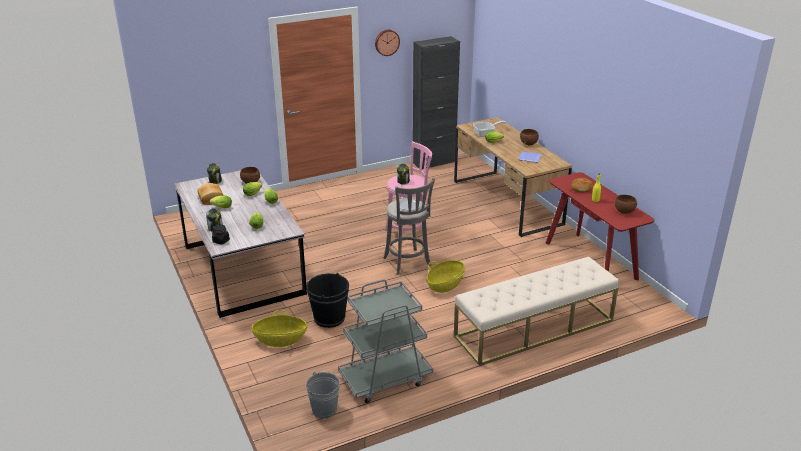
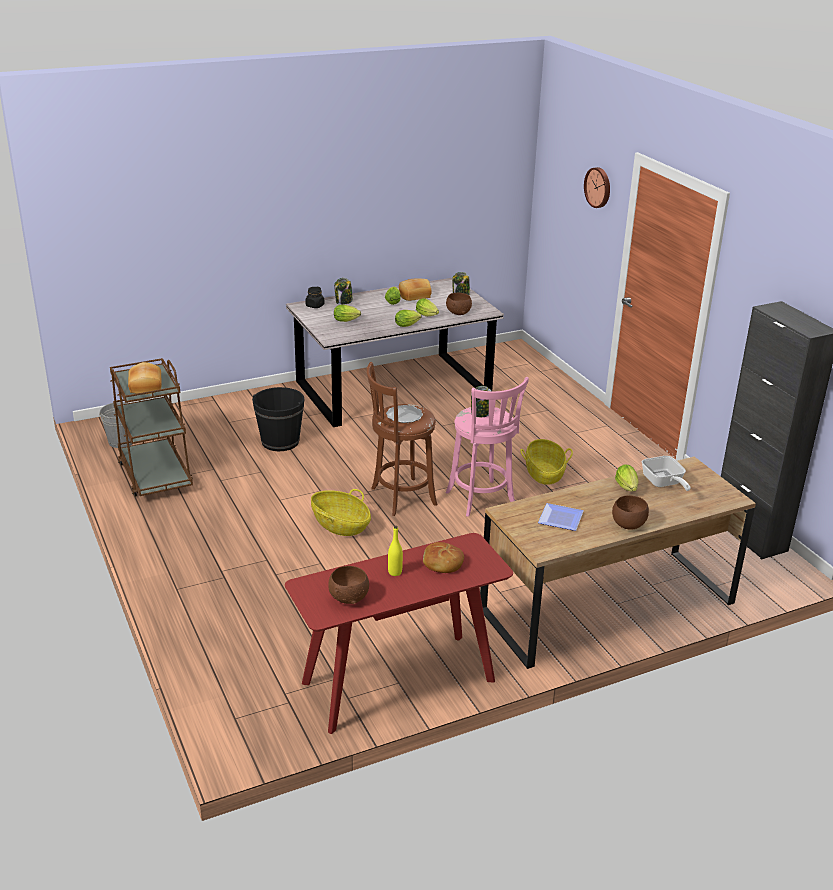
camera: 90 degrees right, 0 degrees up
basket [251,310,307,347] -> basket moved to [520,439,573,485]
grey cart [338,279,433,403] -> brown cart [110,358,193,497]
wall clock [375,30,400,56] -> wall clock moved to [584,167,610,208]
grey stool [383,178,435,274] -> brown stool [367,362,437,516]
beige bench [454,257,619,366] -> none
none -> bread [128,362,162,394]

